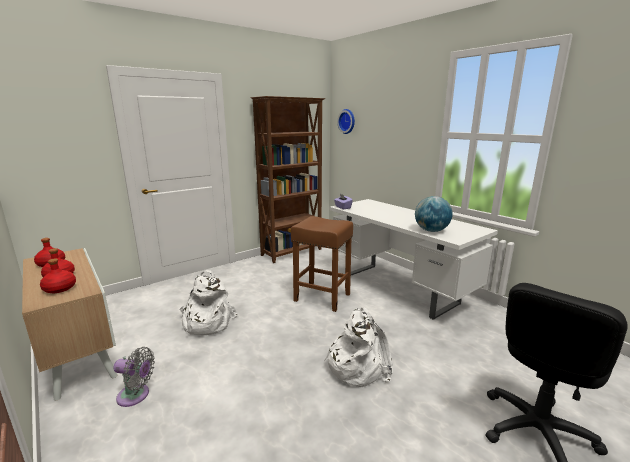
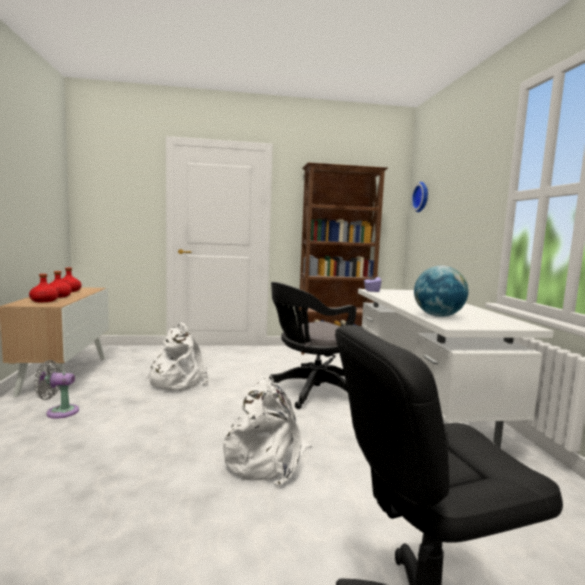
camera: 30 degrees right, 10 degrees down
grey fan [113,347,155,407] -> grey fan turned 135 degrees clockwise [34,360,79,419]
brown stool [291,216,353,312] -> black office chair [269,282,356,409]

